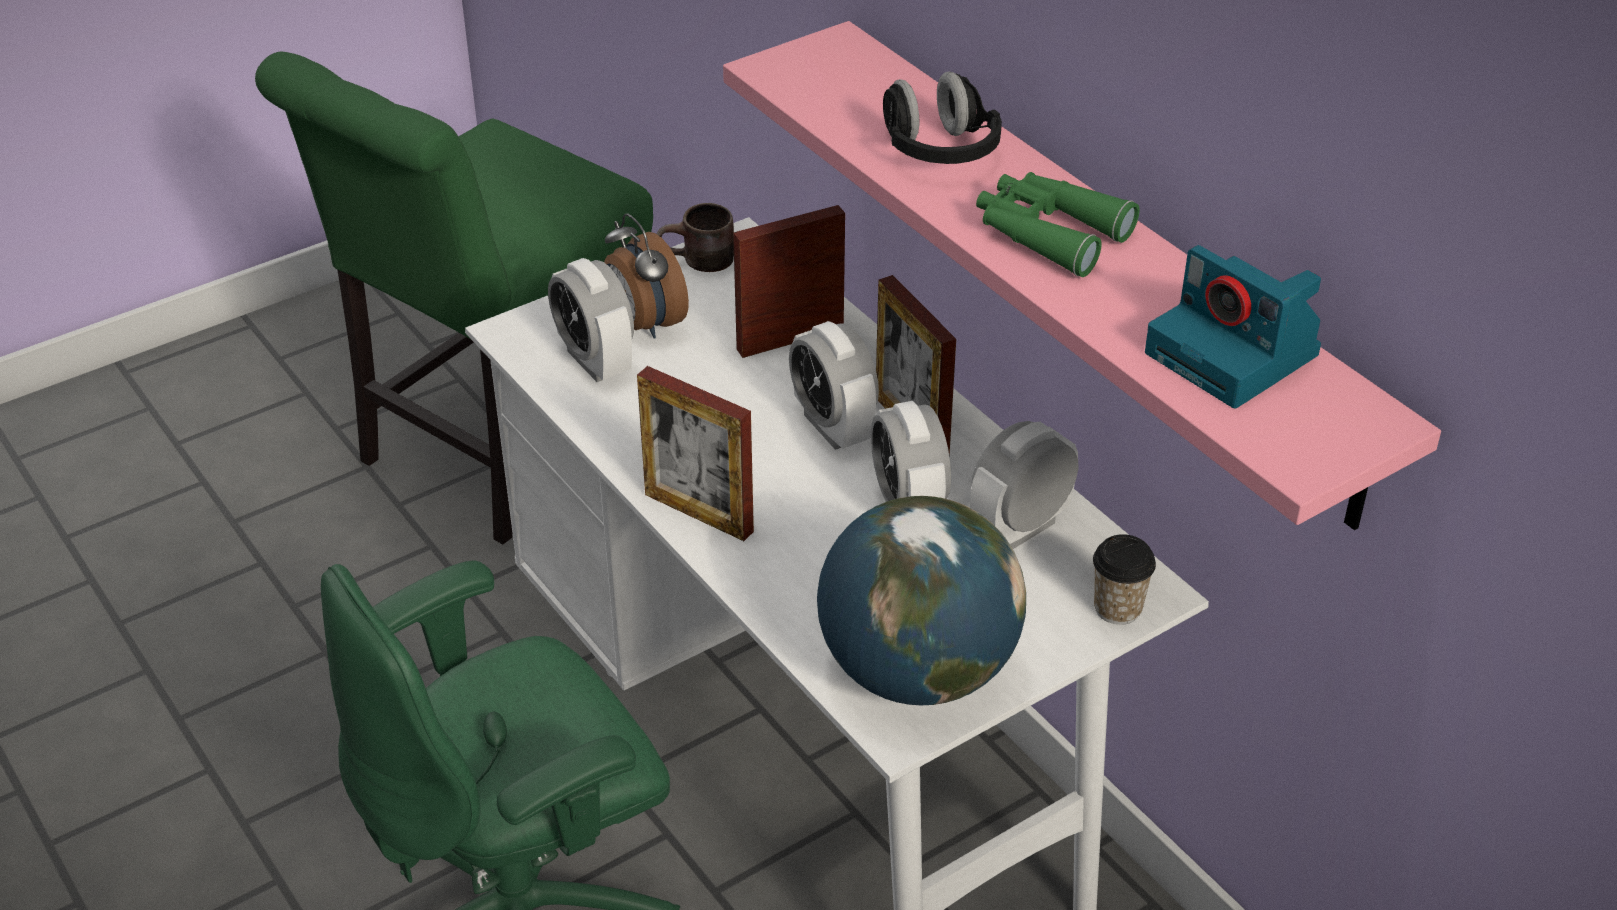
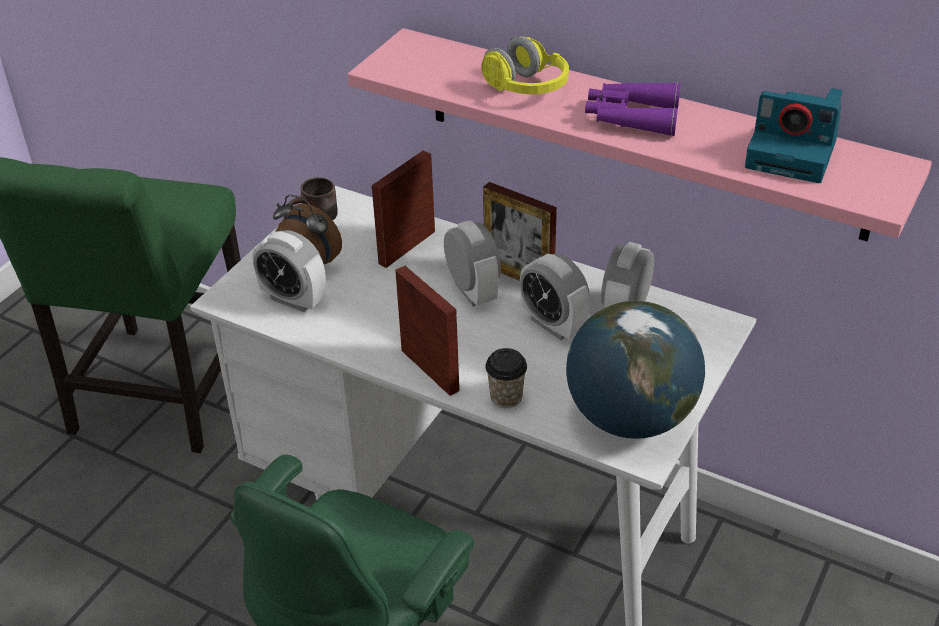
camera: 25 degrees left, 0 degrees up
picture frame [637,366,754,541] -> picture frame turned 135 degrees counterclockwise [395,266,459,396]
alarm clock [789,321,879,450] -> alarm clock turned 150 degrees counterclockwise [444,220,501,306]
black headphones [883,72,1002,164] -> yellow headphones [481,36,569,94]
green binoculars [976,172,1140,277] -> purple binoculars [585,82,681,136]
cup [1093,534,1156,625] -> cup moved to [485,348,527,408]

